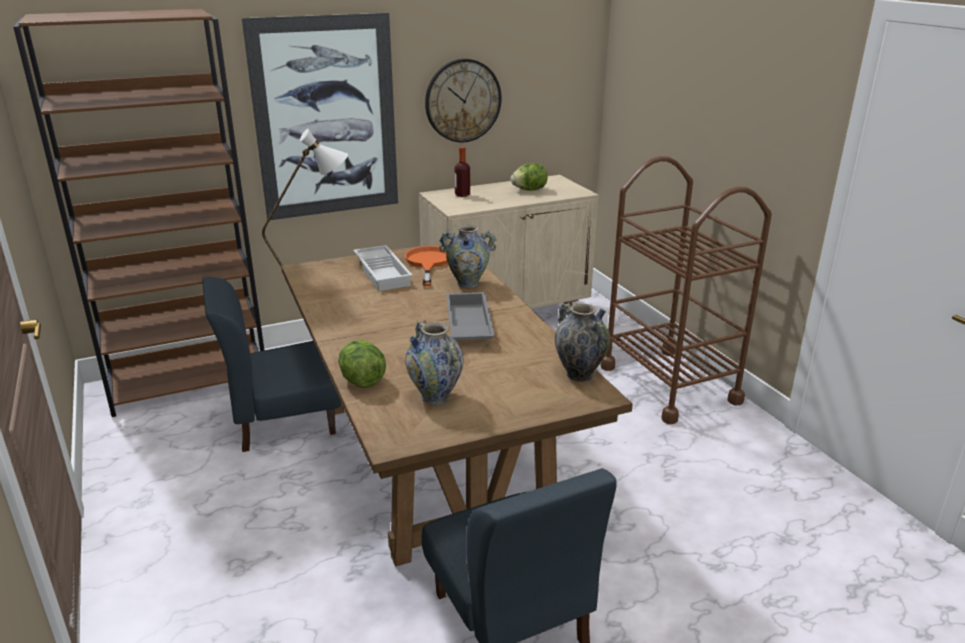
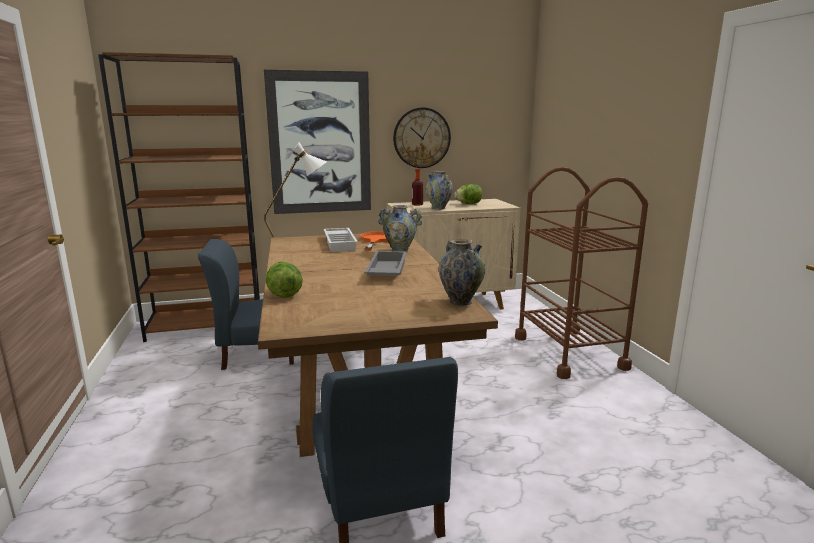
camera: 10 degrees right, 10 degrees down
vase [405,320,464,405] -> vase moved to [426,171,453,210]

